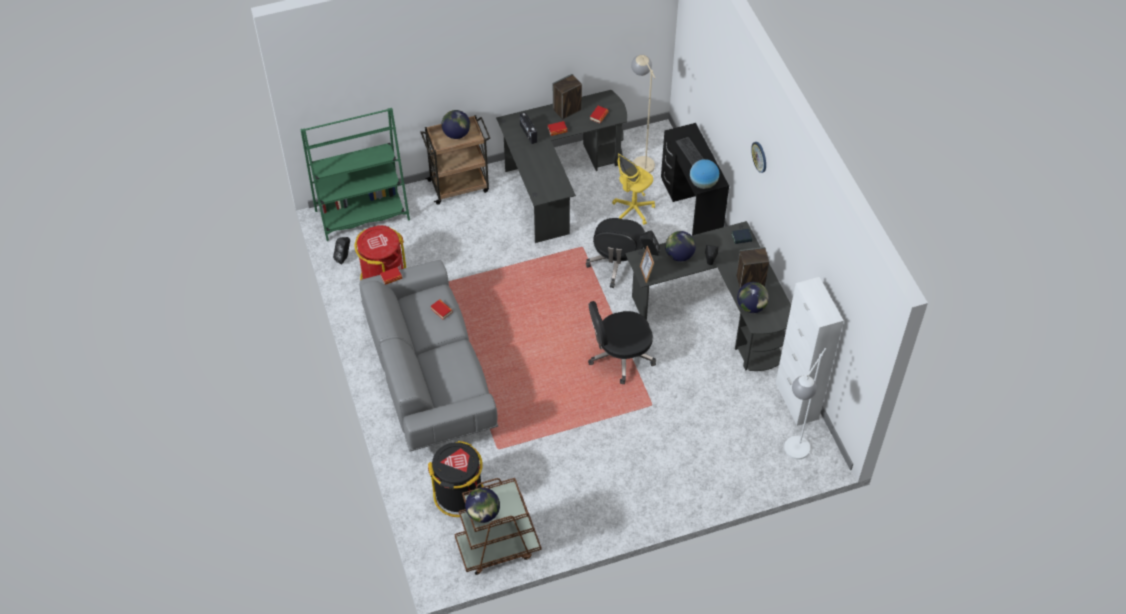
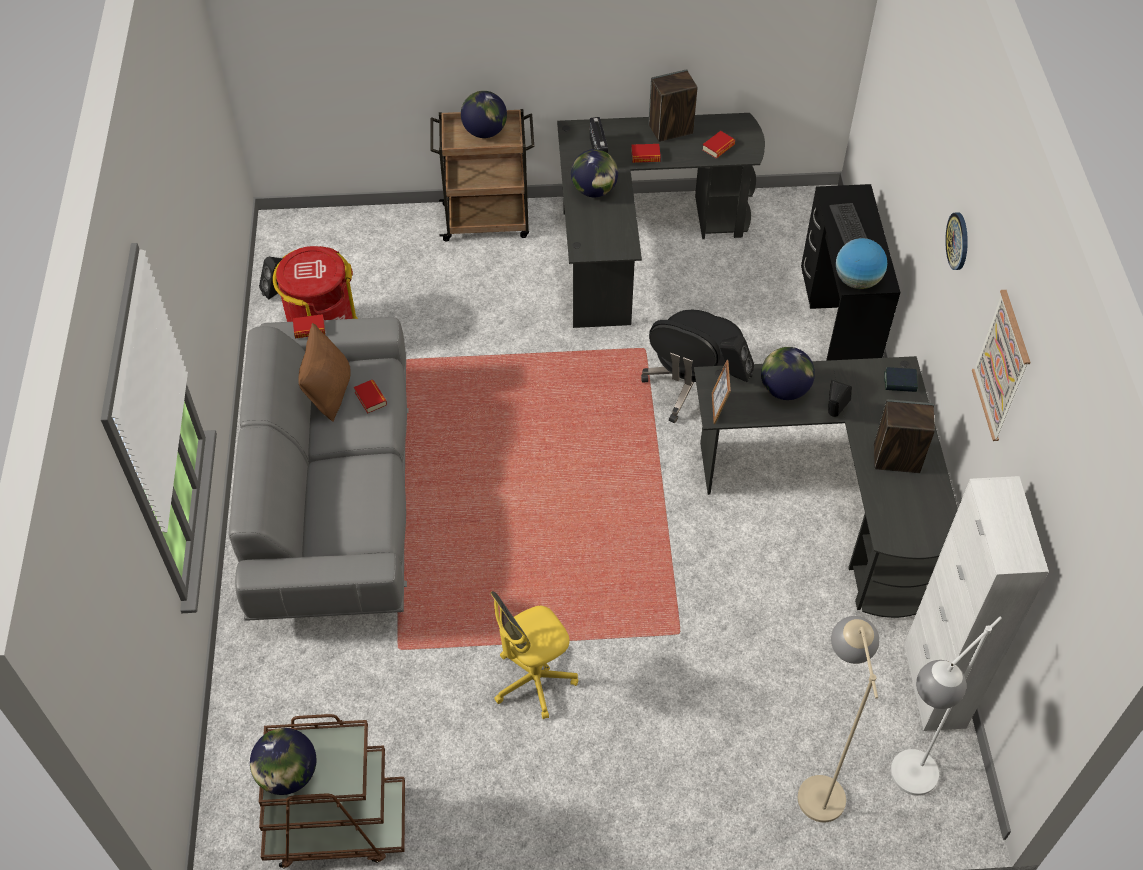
camera: 15 degrees right, 0 degrees up
green bookcase [300,108,410,241] -> none
black trash can [428,441,484,517] -> none
black office chair [588,301,656,384] -> none
yellow office chair [612,153,655,225] -> yellow office chair moved to [491,591,578,719]
beige floor lamp [631,55,655,173] -> beige floor lamp moved to [798,616,879,822]
globe [737,282,769,313] -> globe moved to [571,149,618,197]
none -> brown pillow [298,323,351,422]
none -> picture [972,290,1031,441]

